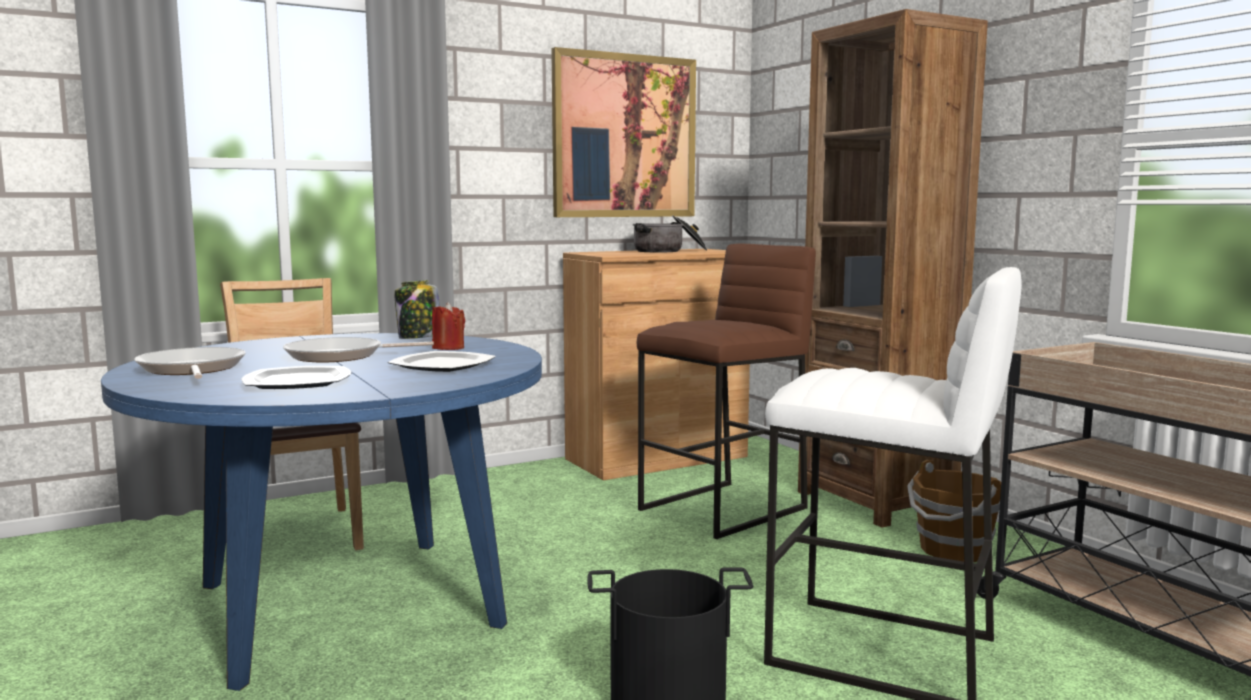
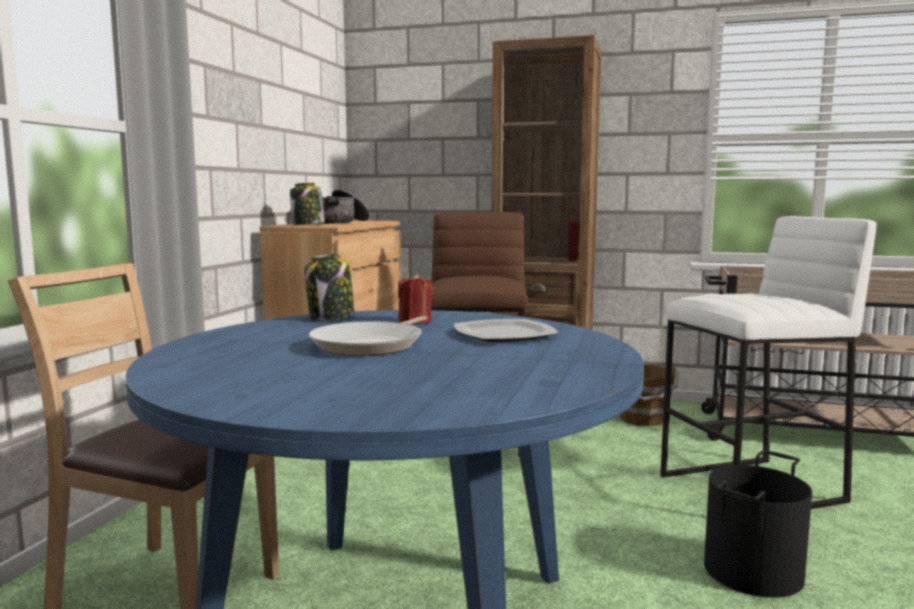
camera: 45 degrees left, 0 degrees up
frying pan [134,347,246,379] -> none
plate [241,366,351,389] -> none
picture [551,47,696,217] -> none
none -> jar [290,183,325,225]

